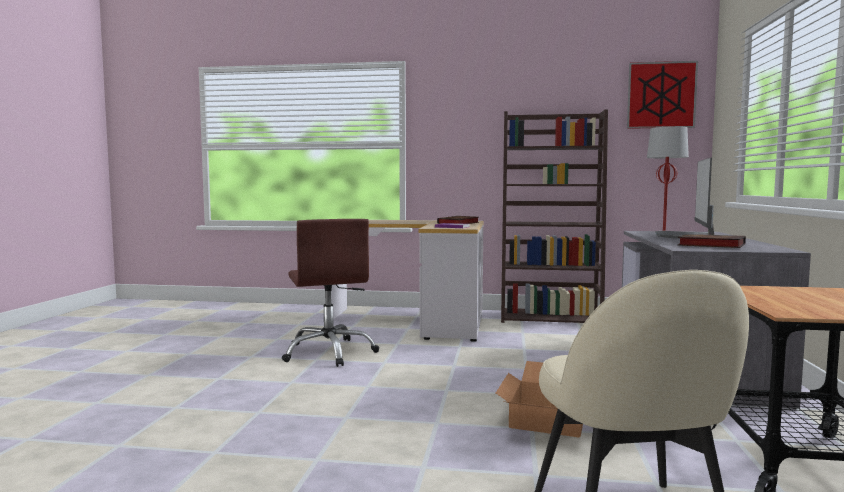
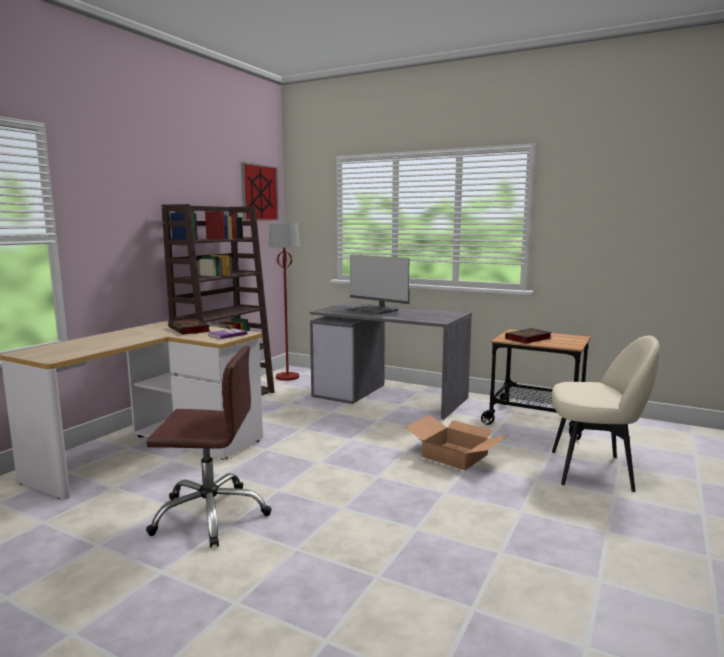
camera: 70 degrees left, 5 degrees up
book [678,234,746,248] -> book moved to [505,328,552,344]

